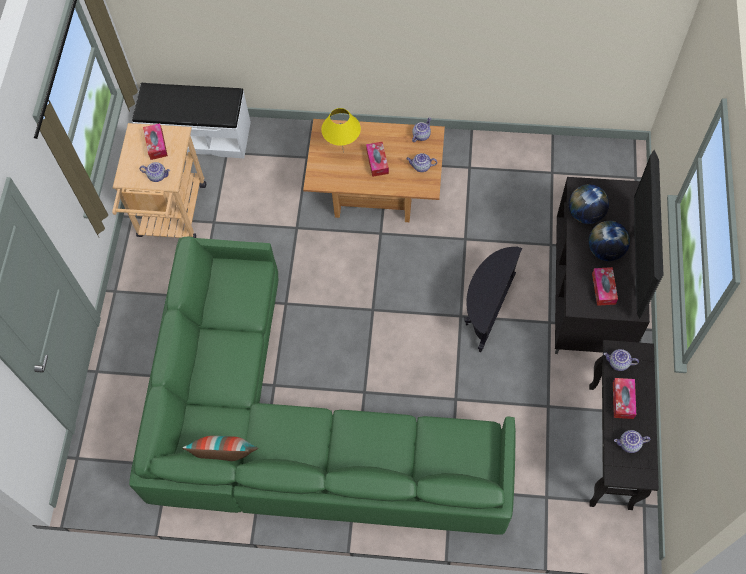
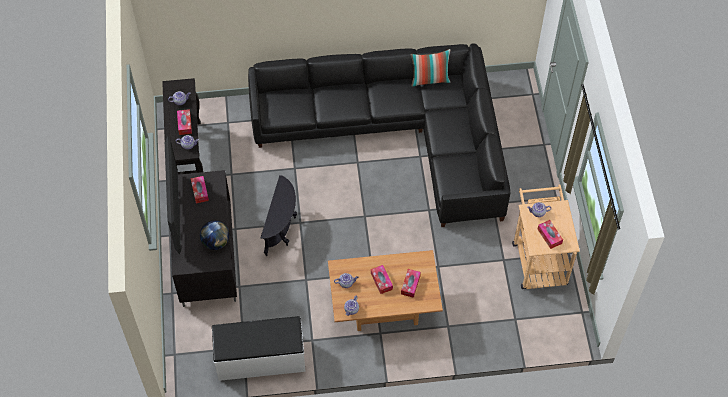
camera: 165 degrees right, 5 degrees down
green sofa [129,237,516,535] -> black sofa [248,44,510,227]
white bench [132,83,251,159] -> white bench moved to [212,316,306,381]
yellow table lamp [321,108,361,153] -> tissue box [401,269,421,298]
globe [588,221,630,261] -> none

